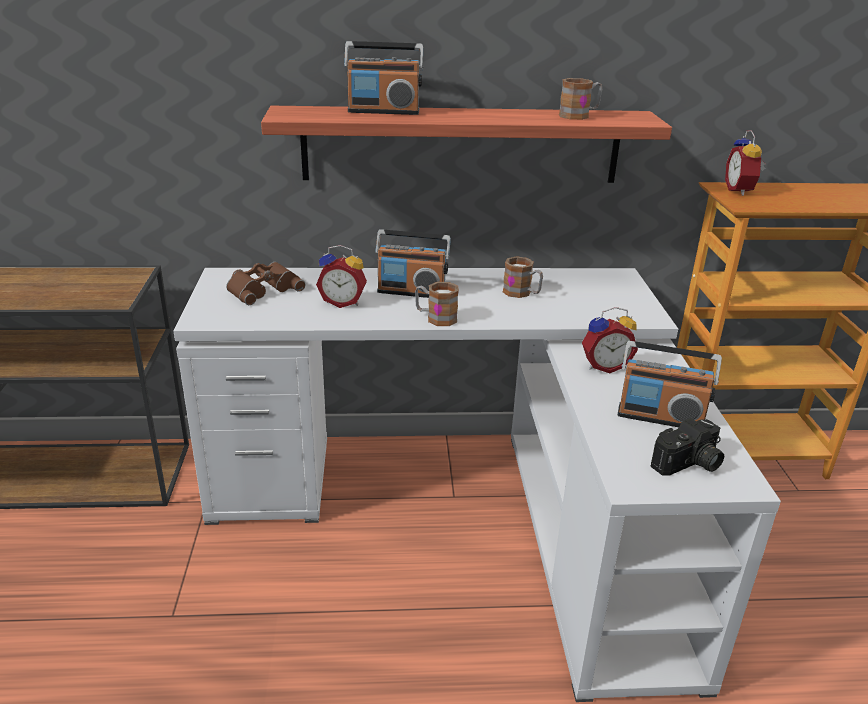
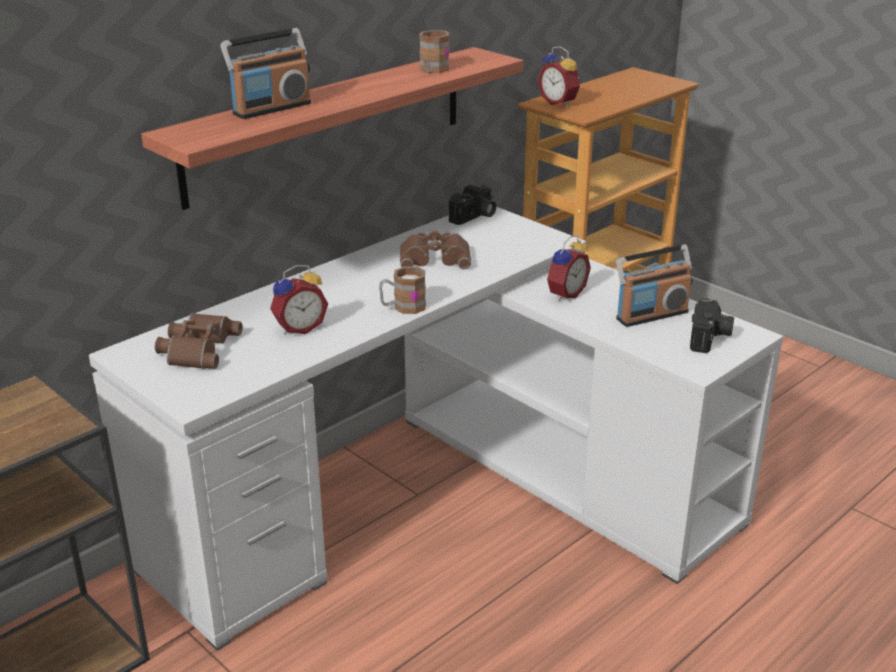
camera: 40 degrees left, 0 degrees up
radio [375,229,451,298] -> none
mug [503,256,543,298] -> brown binoculars [400,231,471,270]
none -> camera [449,185,496,225]

